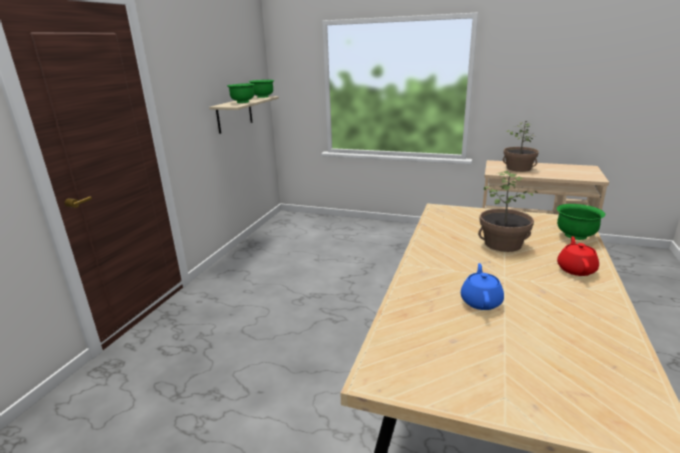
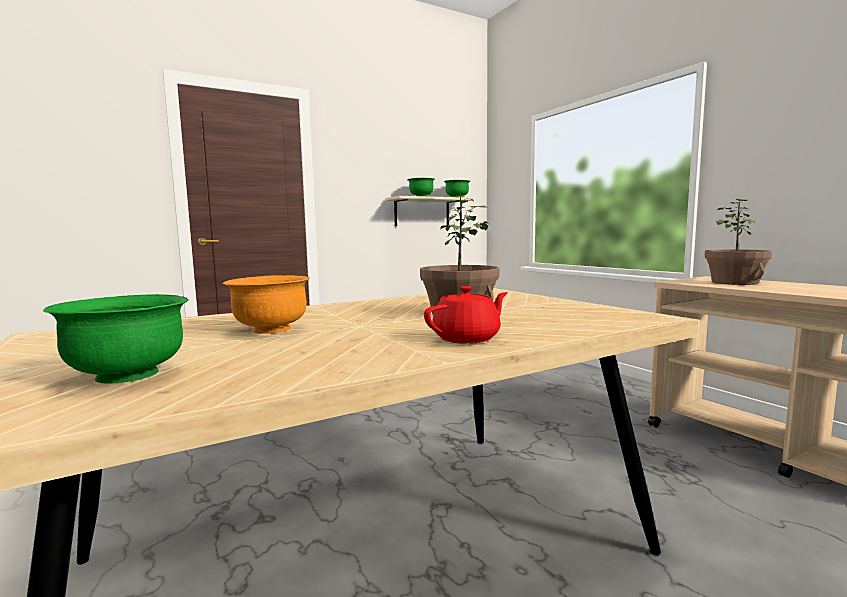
camera: 40 degrees right, 15 degrees down
blue teapot [461,263,504,310] -> orange bowl [223,275,310,334]
green bowl [557,204,606,240] -> green bowl moved to [43,294,189,383]

